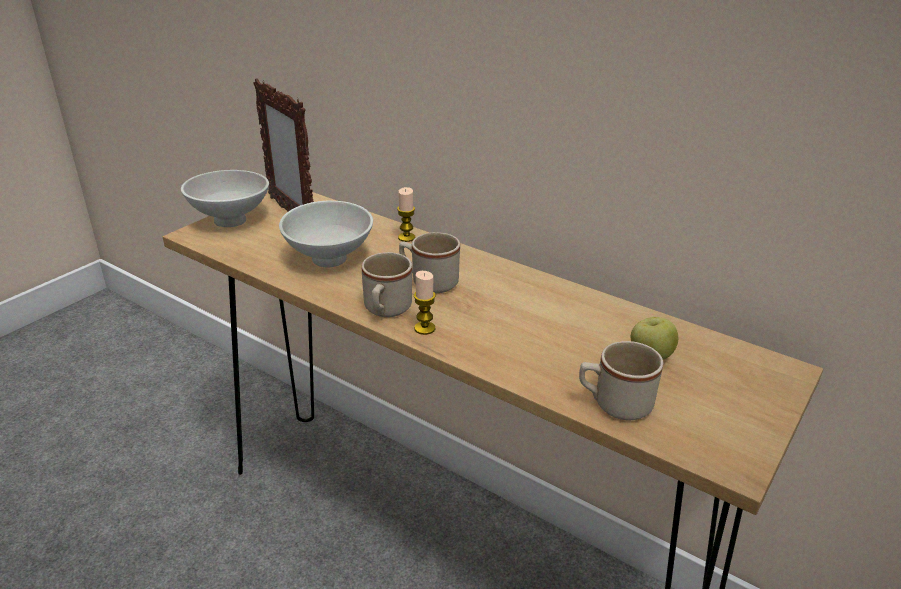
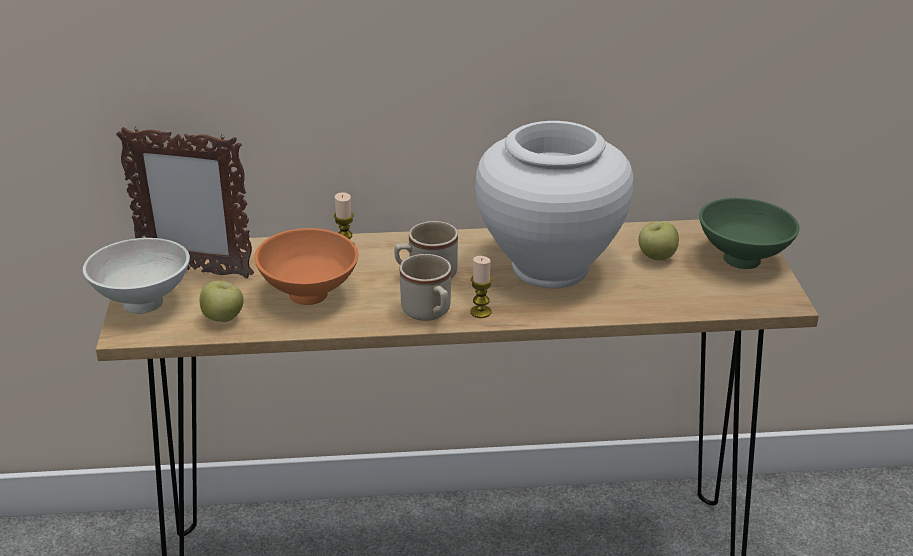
camera: 40 degrees left, 0 degrees up
white bowl [279,201,373,268] -> orange bowl [254,228,358,305]
beige mug [579,341,664,420] -> none
none -> apple [200,281,244,322]
none -> white vase [475,121,633,288]
none -> green bowl [699,198,799,269]

